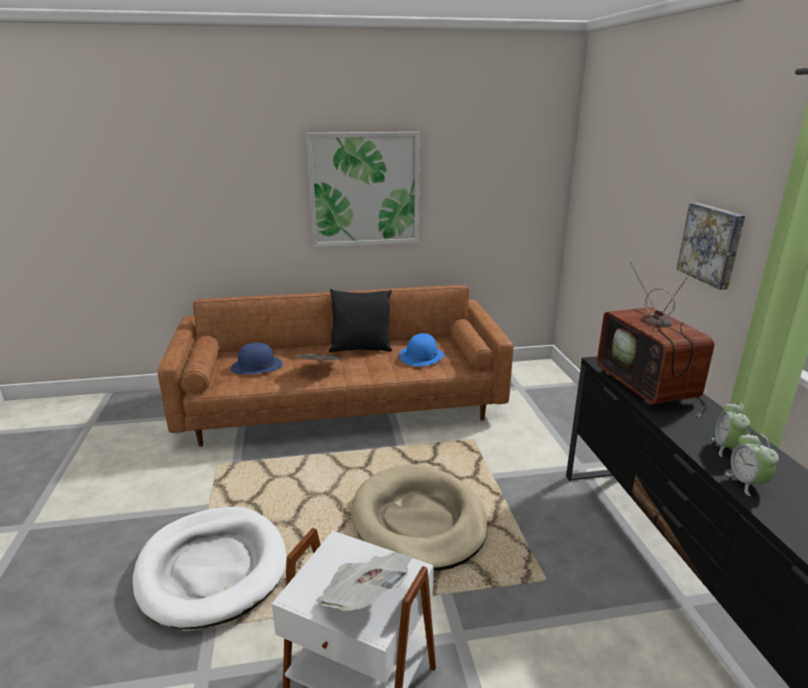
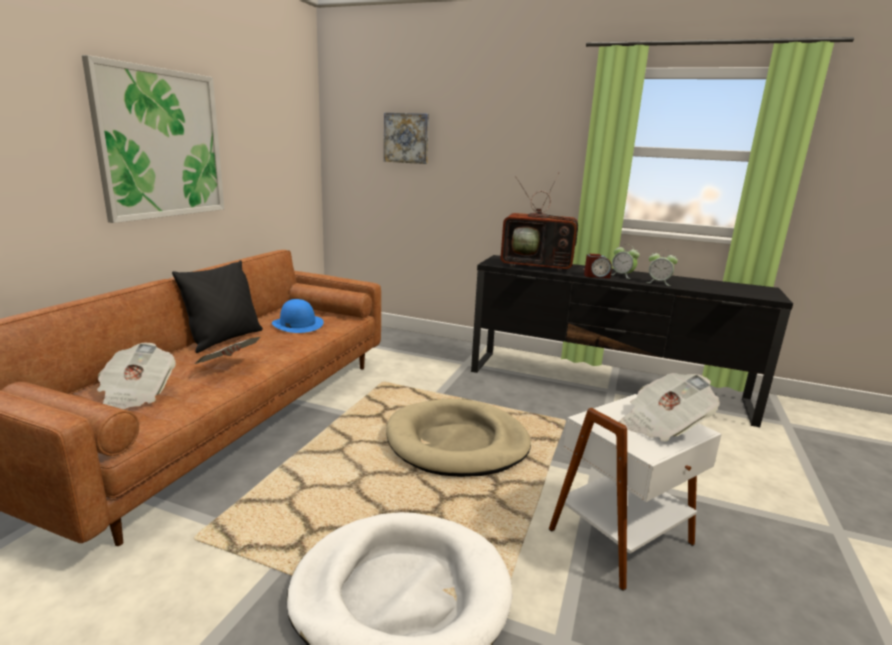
camera: 60 degrees left, 5 degrees down
blue hat [231,343,282,374] -> newspaper [97,343,176,409]
picture [676,203,745,290] -> picture moved to [384,113,429,164]
none -> alarm clock [584,254,612,278]

